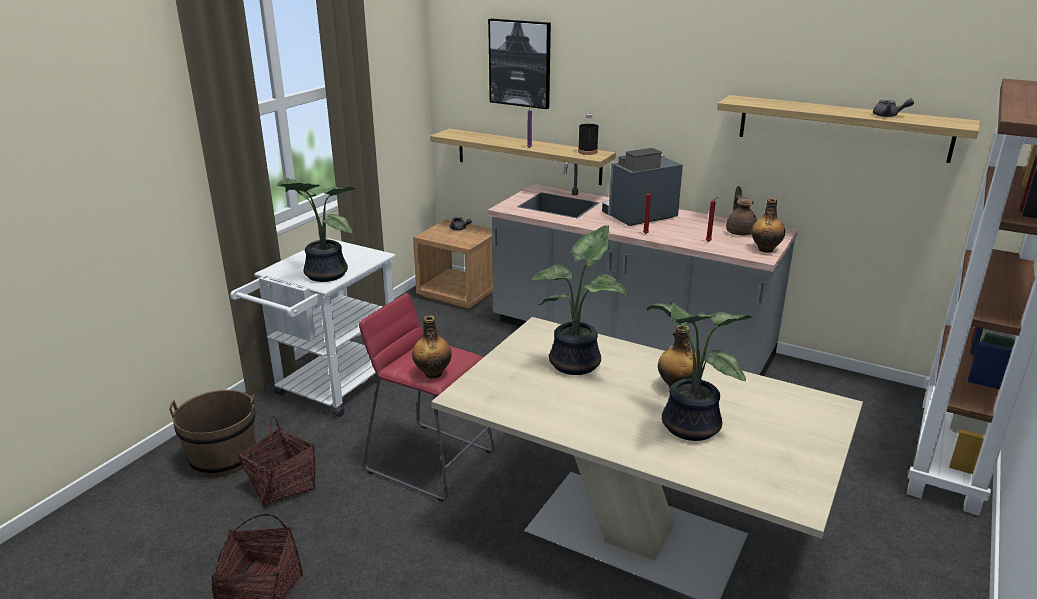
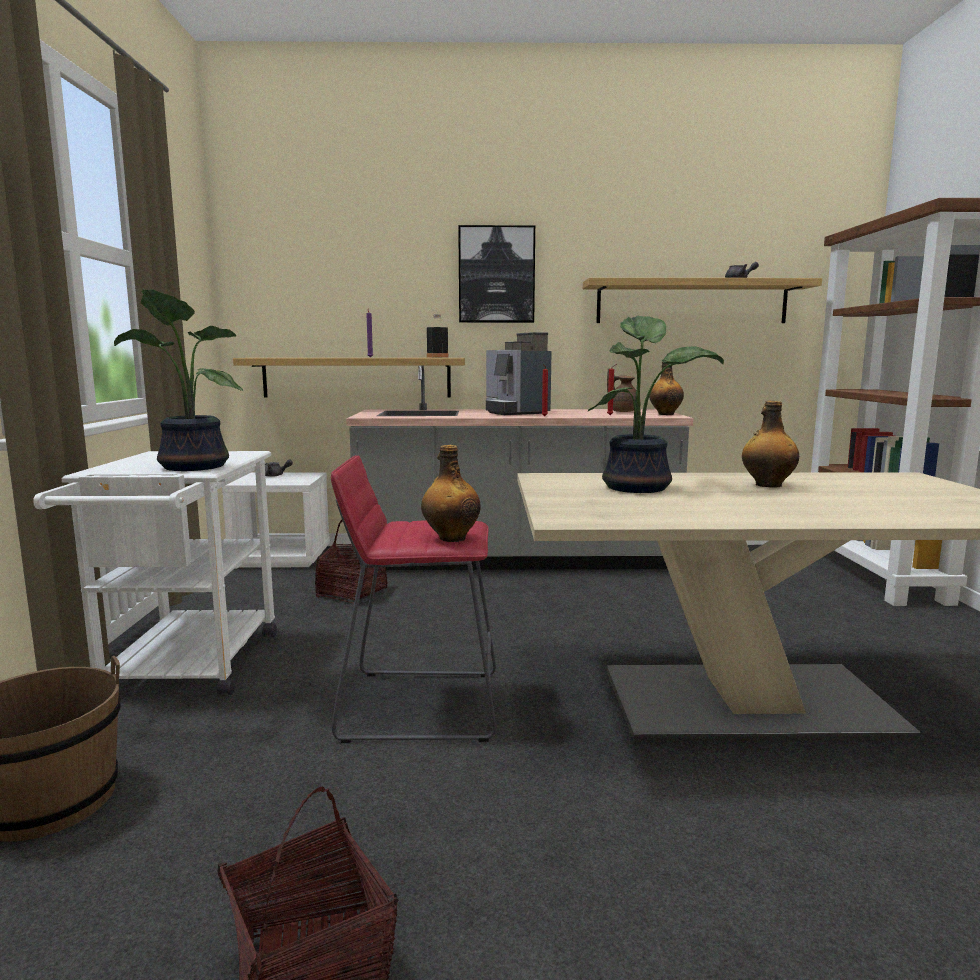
camera: 30 degrees left, 15 degrees down
basket [238,416,316,509] -> basket moved to [315,520,387,604]
brown nightstand [413,219,493,309] -> white nightstand [222,472,330,568]
picture [488,19,551,109] -> picture moved to [458,225,535,323]
coffee machine [602,148,683,226] -> coffee machine turned 60 degrees counterclockwise [486,332,552,415]
potted plant [647,303,753,441] -> none

